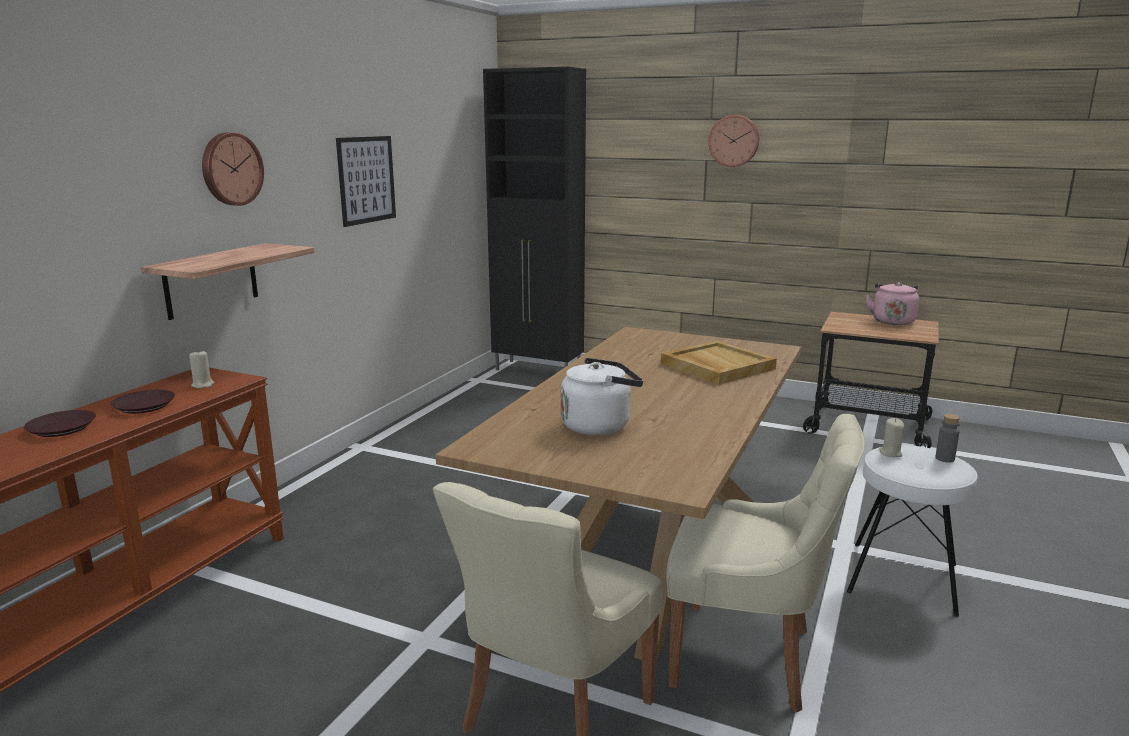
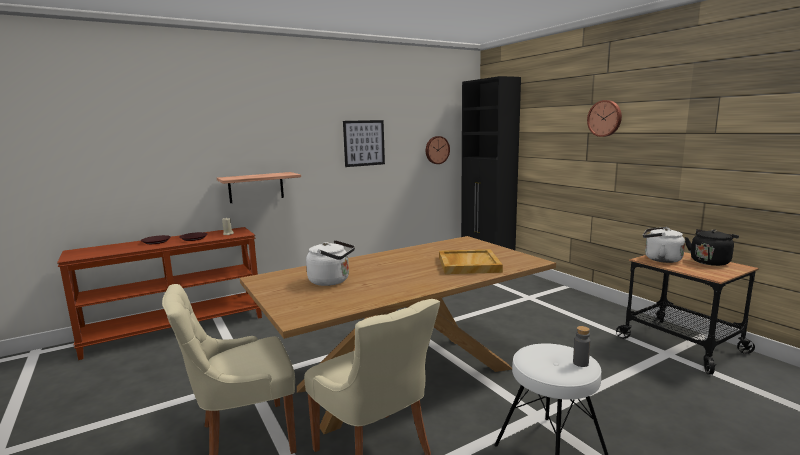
camera: 35 degrees right, 5 degrees down
wall clock [202,132,264,206] -> wall clock moved to [426,136,450,164]
pink kettle [865,282,919,325] -> black kettle [685,229,739,266]
beige candle [879,418,904,458] -> none
none -> white kettle [643,227,685,263]

